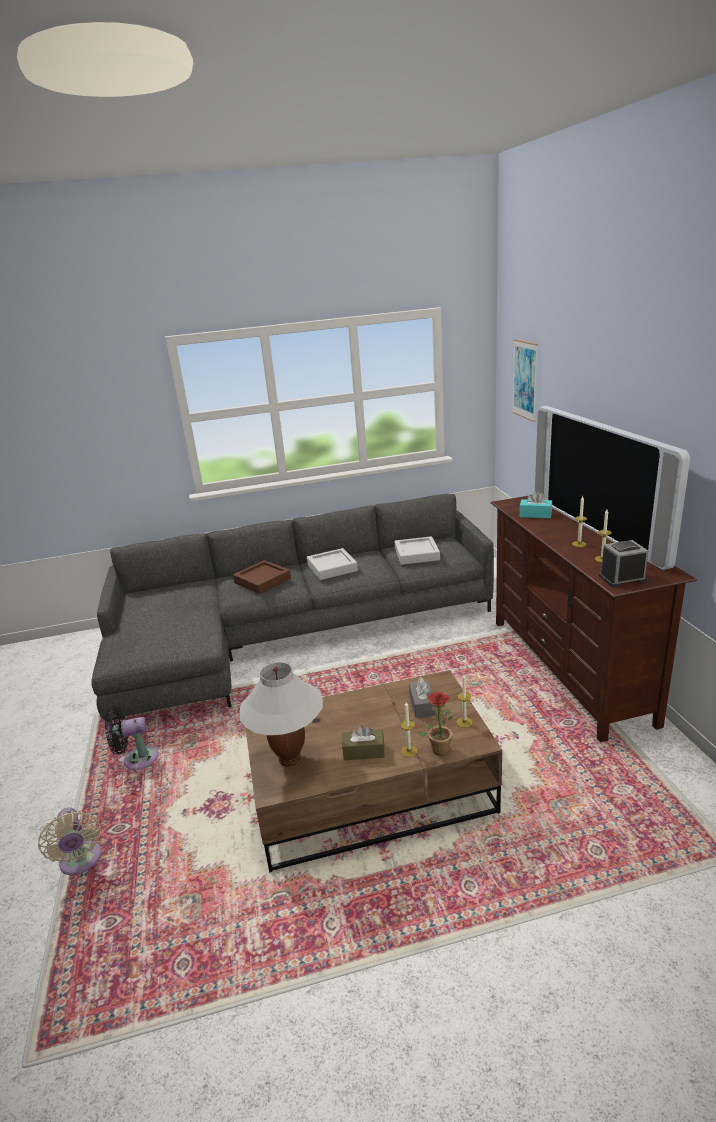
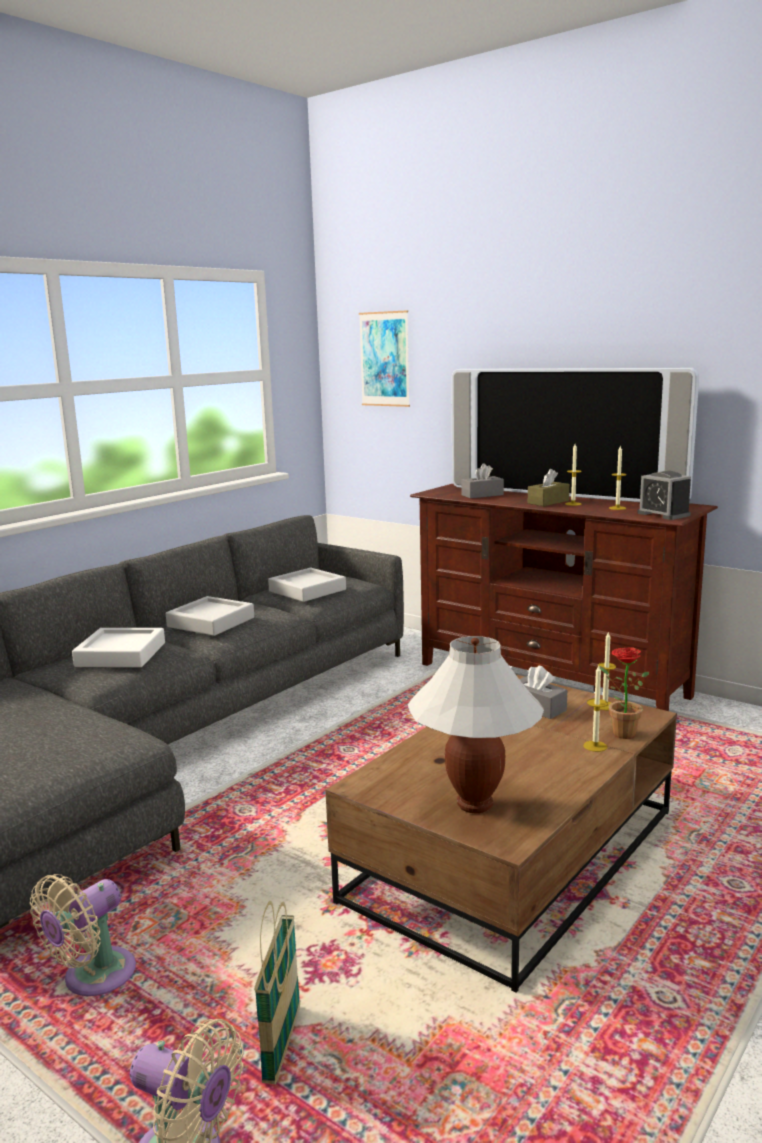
camera: 40 degrees left, 10 degrees down
black fan [105,707,159,770] -> beige fan [30,874,136,996]
brown tray [233,560,291,594] -> white tray [72,628,165,667]
brown tissue box [342,725,385,760] -> brown tissue box moved to [528,469,570,506]
turquoise tissue box [519,491,552,518] -> grey tissue box [461,463,504,499]
alarm clock [599,540,648,587] -> alarm clock turned 75 degrees counterclockwise [638,471,691,520]
none -> basket [254,901,300,1084]

